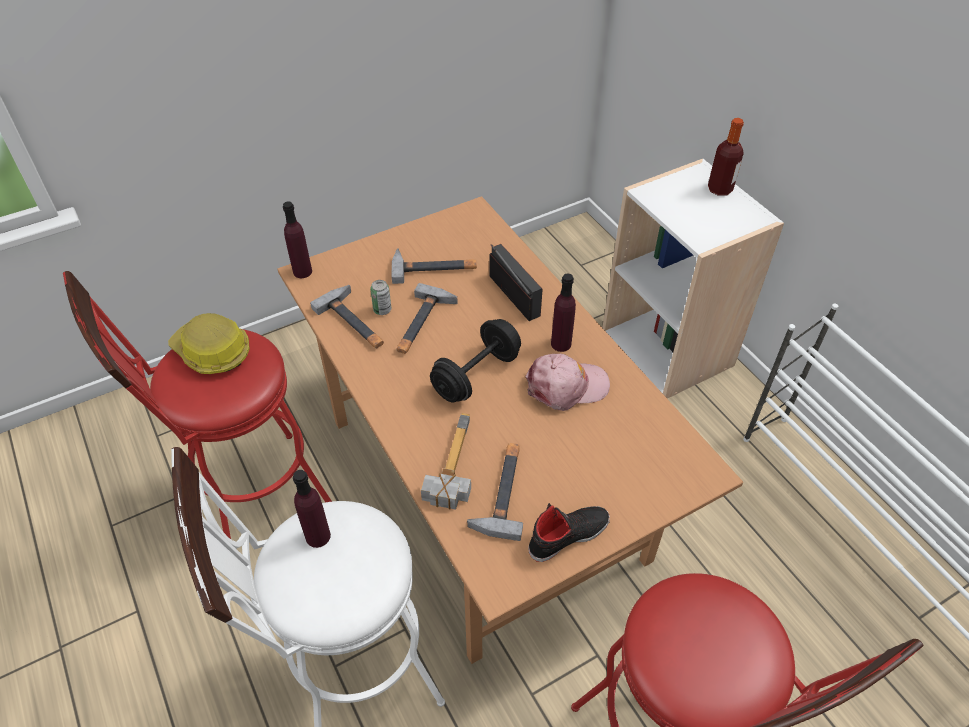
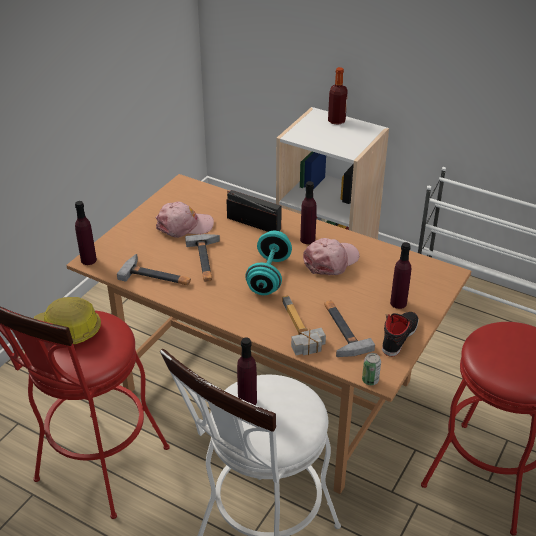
camera: 30 degrees left, 10 degrees down
can [370,280,391,315] -> can moved to [362,353,381,385]
hammer [392,249,477,284] -> pink cap [155,202,214,238]
black dumbbell [430,319,521,402] -> turquoise dumbbell [245,231,292,295]
none -> purple bottle [390,242,411,309]

